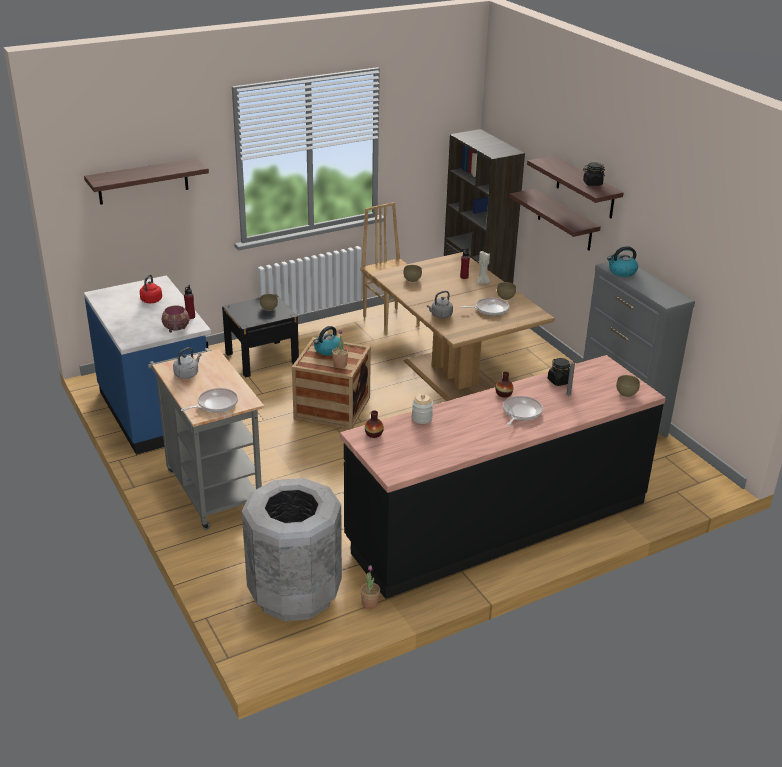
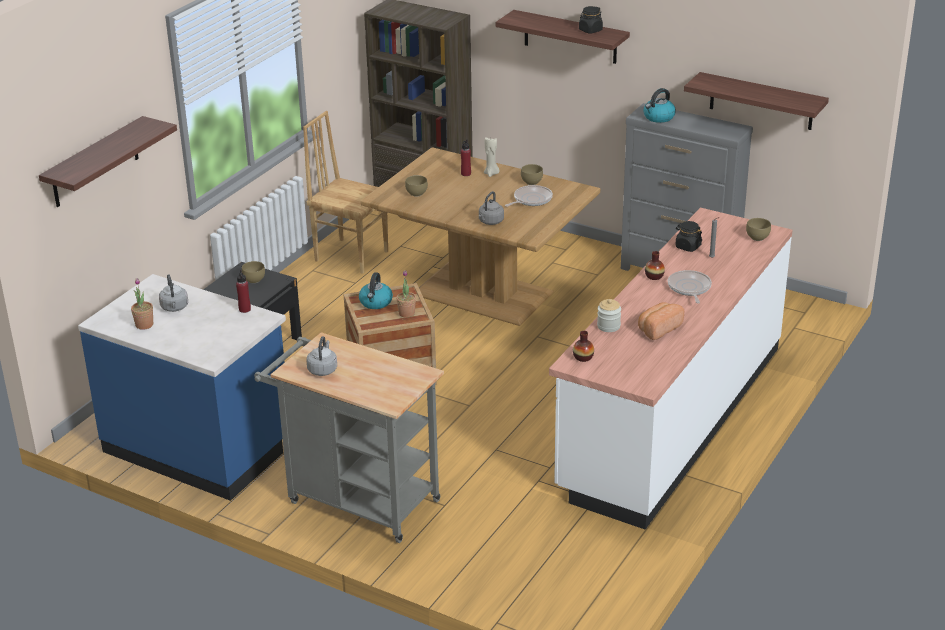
camera: 30 degrees left, 0 degrees up
red kettle [140,274,162,303] -> grey kettle [159,274,188,312]
bowl [162,305,189,333] -> none
frying pan [181,388,238,412] -> none
grey trash can [242,478,342,621] -> none
black counter [340,355,666,599] -> white counter [549,208,793,530]
potted plant [361,565,380,609] -> potted plant moved to [131,278,153,330]
shelf [509,189,601,251] -> shelf moved to [684,72,829,130]
none -> bread [638,302,684,340]

